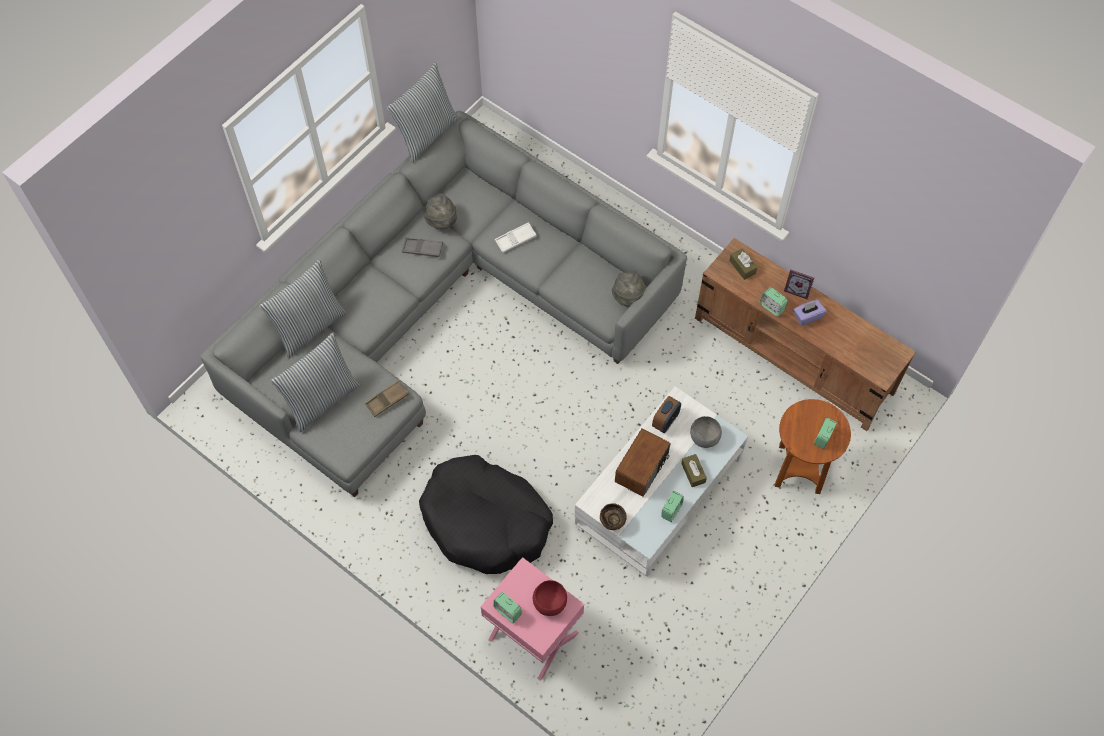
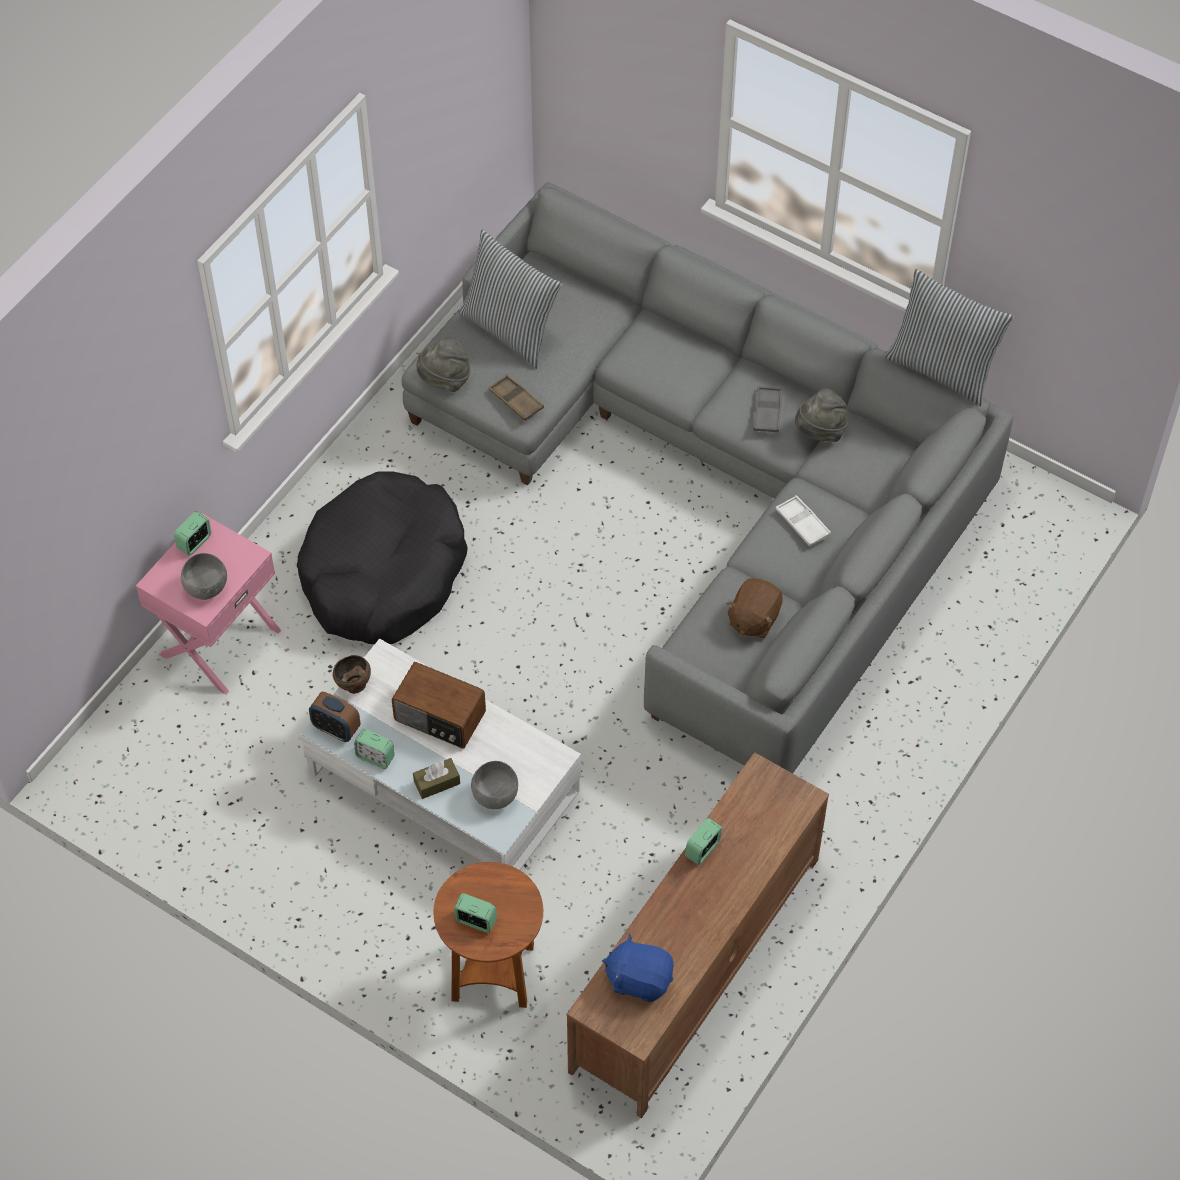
camera: 85 degrees right, 5 degrees down
pillow [259,259,347,358] -> none
red bowl [533,580,567,616] -> grey bowl [181,553,227,600]
grey hat [612,270,646,307] -> grey hat moved to [416,337,470,392]
alarm clock [652,396,681,433] -> alarm clock moved to [309,692,361,742]
brown tissue box [729,249,757,280] -> none
picture frame [784,270,814,299] -> none
purple tissue box [793,300,827,326] -> none
none -> blue plush toy [603,934,674,1002]
none -> brown plush toy [726,579,783,638]

